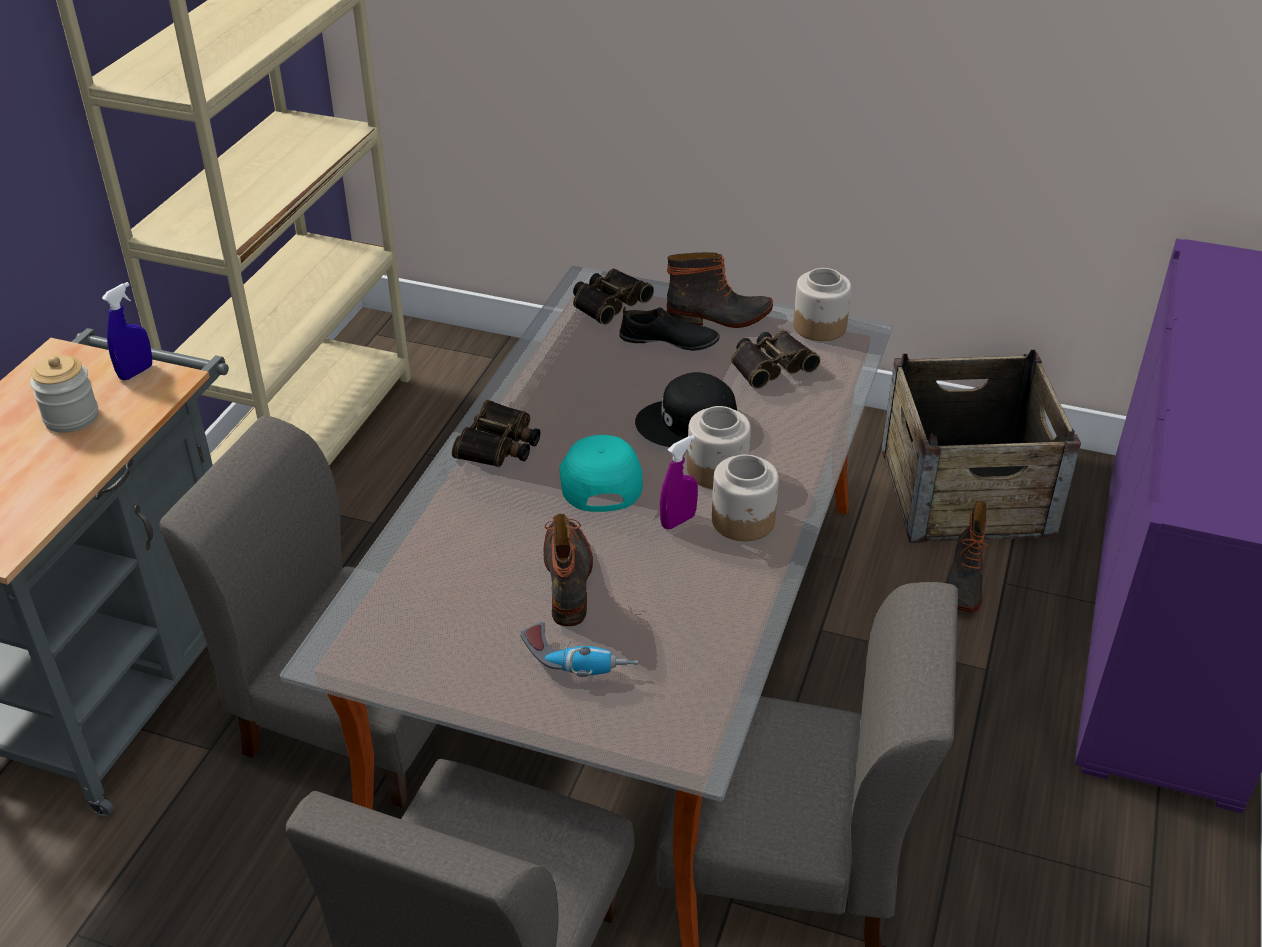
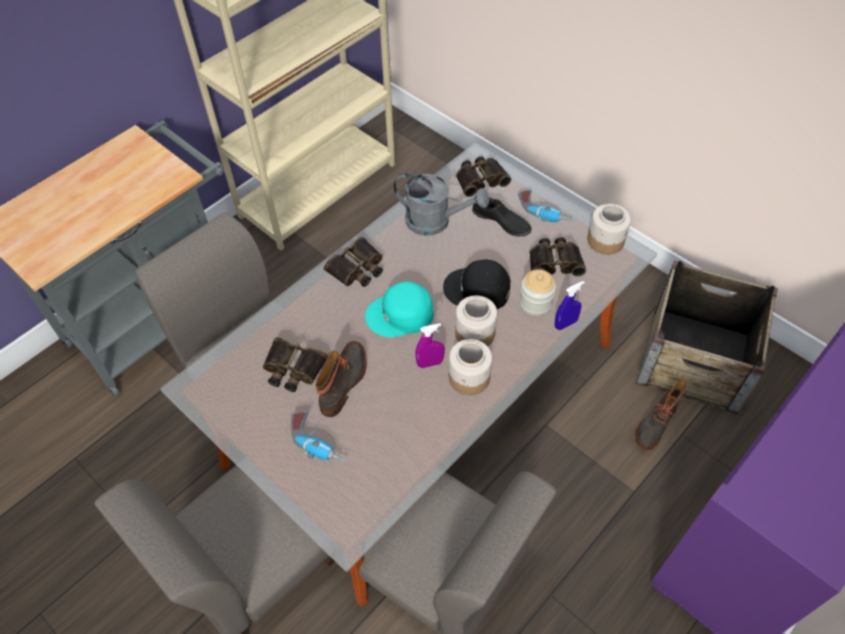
camera: 25 degrees right, 15 degrees up
jar [30,355,98,433] -> jar moved to [519,269,556,316]
blue spray bottle [102,282,152,380] -> blue spray bottle moved to [555,281,585,330]
turquoise cap [560,435,643,512] -> turquoise cap turned 120 degrees counterclockwise [365,281,433,337]
boot [667,252,773,328] -> power drill [518,190,573,222]
none -> binoculars [262,337,328,392]
none -> grey watering can [393,173,489,236]

